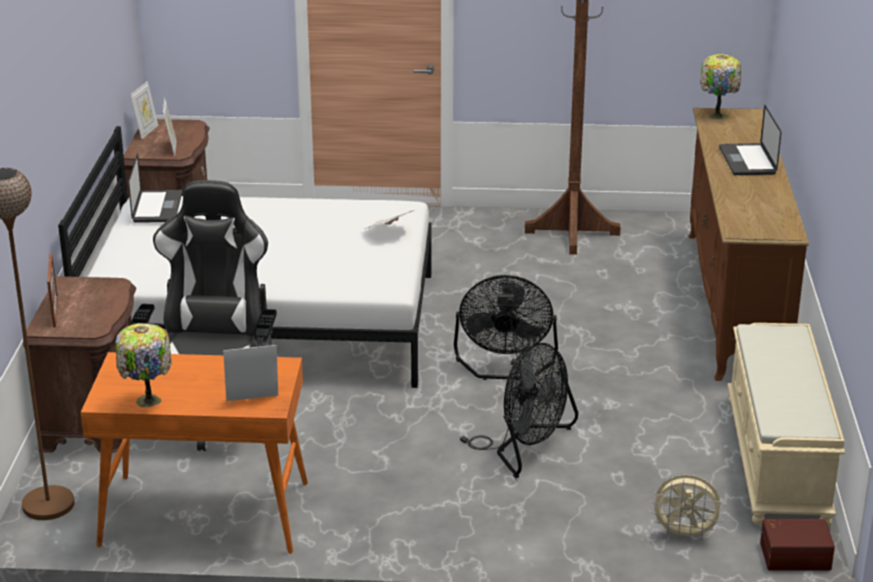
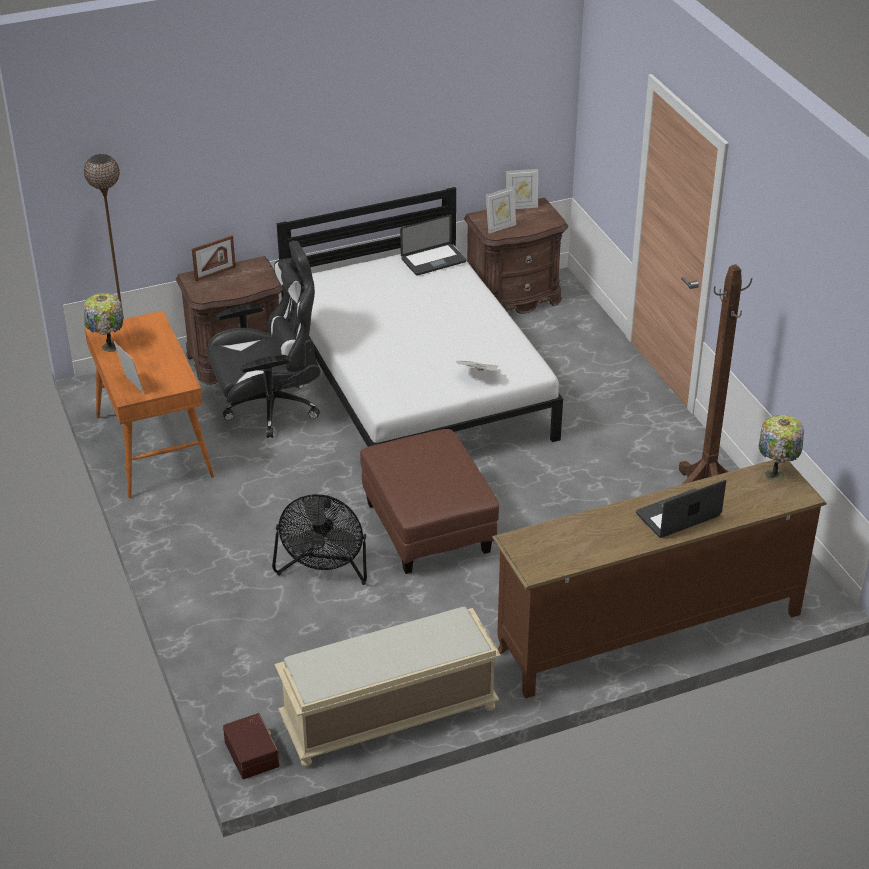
camera: 65 degrees right, 10 degrees up
black fan [454,275,558,398] -> brown ottoman [360,429,499,574]
beige fan [650,475,724,542] -> none

